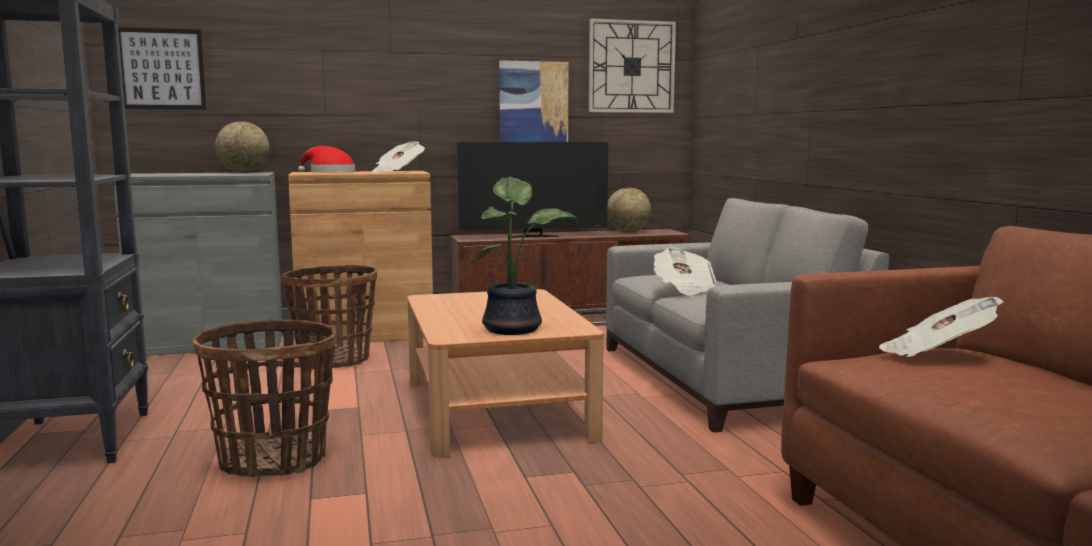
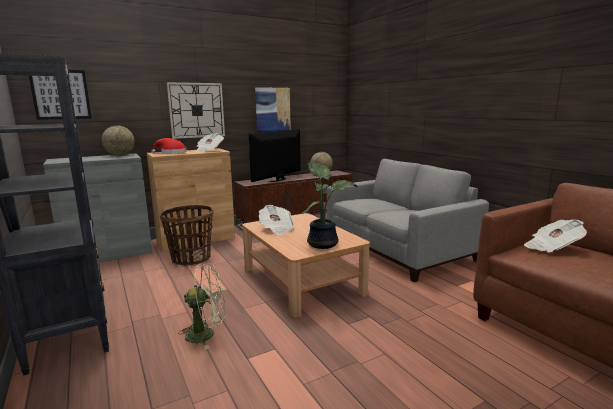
camera: 15 degrees left, 5 degrees up
basket [193,319,337,477] -> green fan [178,263,225,349]
television [457,142,608,238] -> television turned 150 degrees clockwise [249,129,301,182]
wall clock [589,18,676,113] -> wall clock moved to [167,82,225,139]
newspaper [654,247,716,295] -> newspaper moved to [259,205,294,235]

